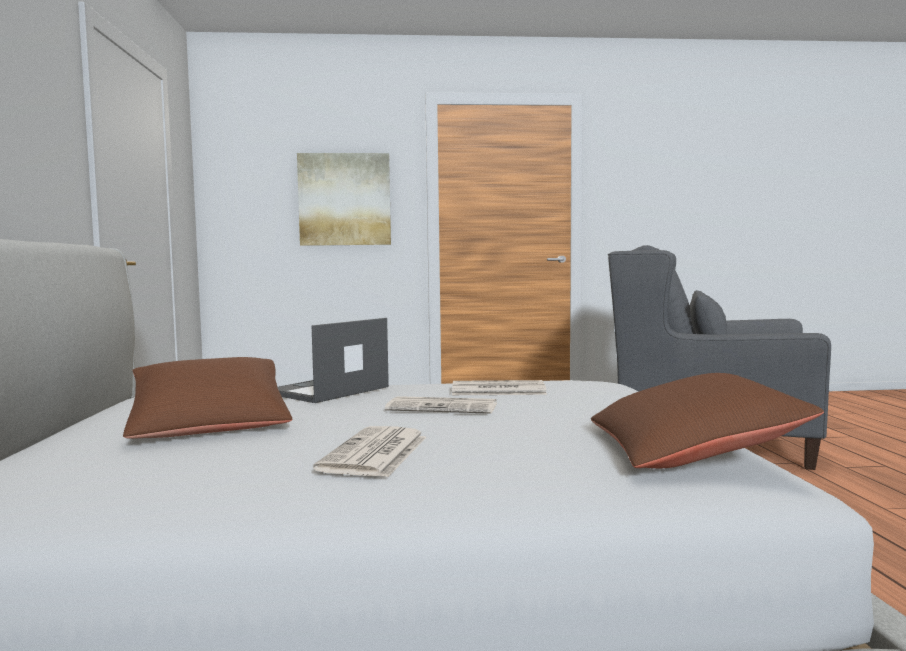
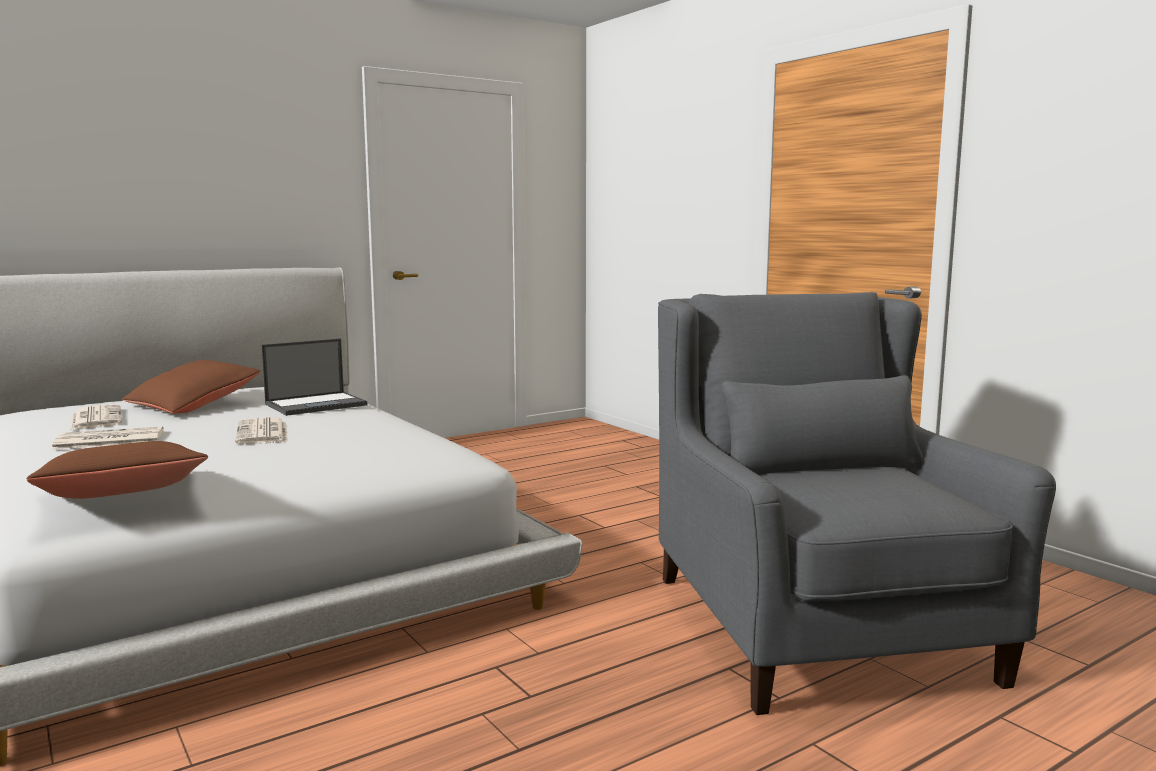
camera: 60 degrees right, 5 degrees up
laptop [277,318,389,403] -> laptop turned 135 degrees clockwise [261,339,367,416]
picture [297,153,391,246] -> none
newspaper [452,380,547,395] -> newspaper moved to [70,404,122,430]

